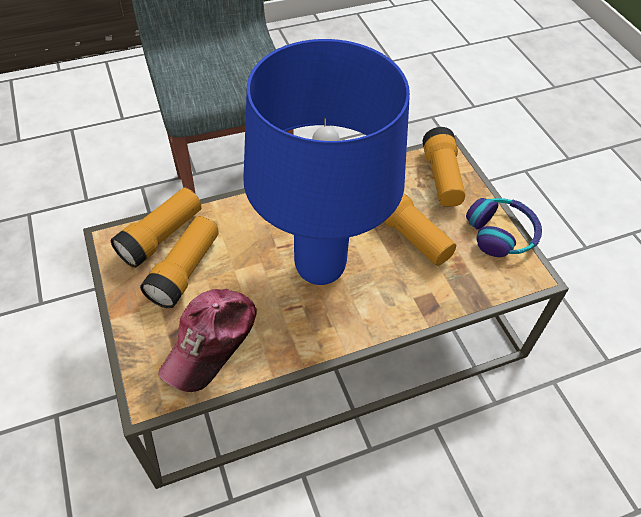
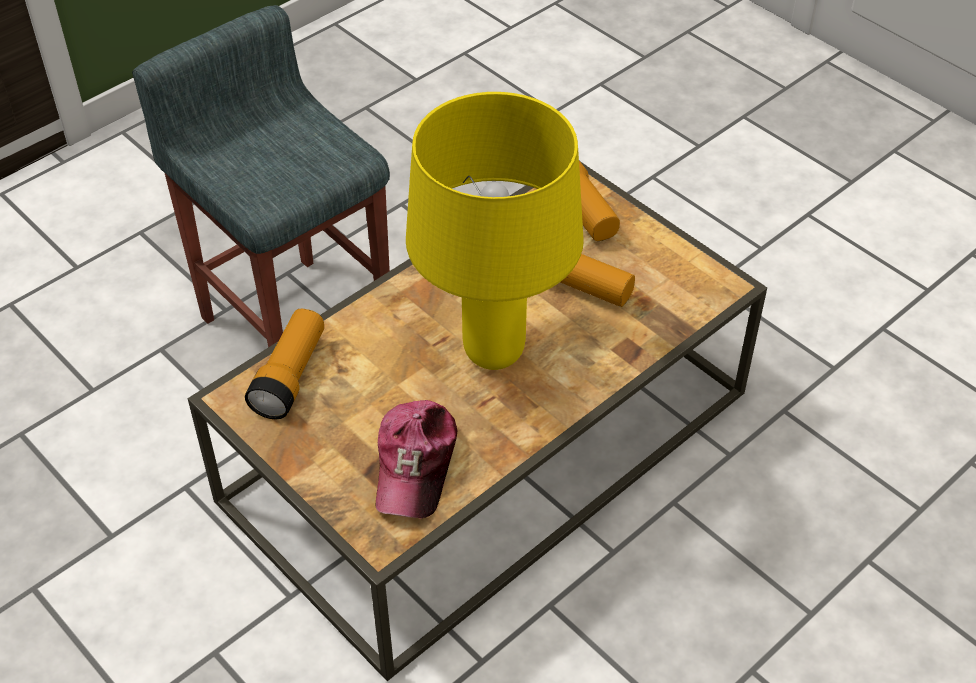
camera: 20 degrees left, 5 degrees down
flashlight [140,216,219,308] -> none
blue table lamp [243,39,410,285] -> yellow table lamp [406,92,584,370]
headphones [466,198,542,257] -> none

